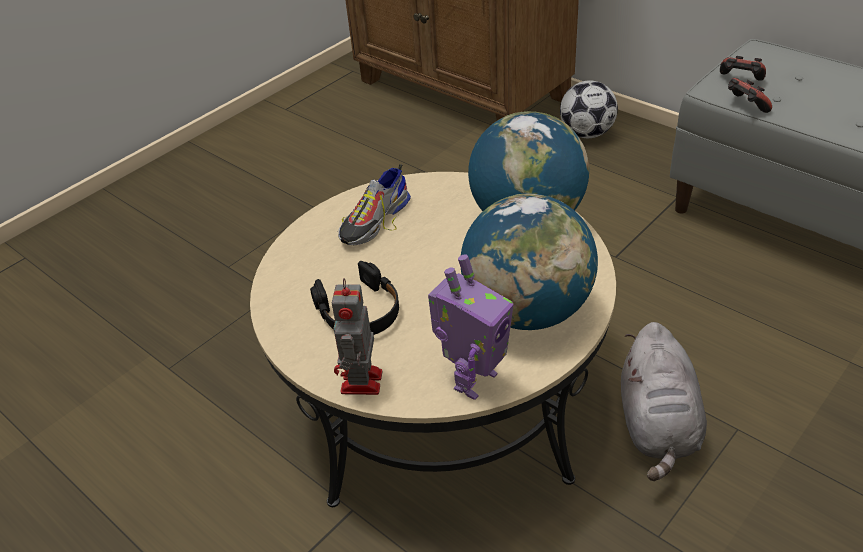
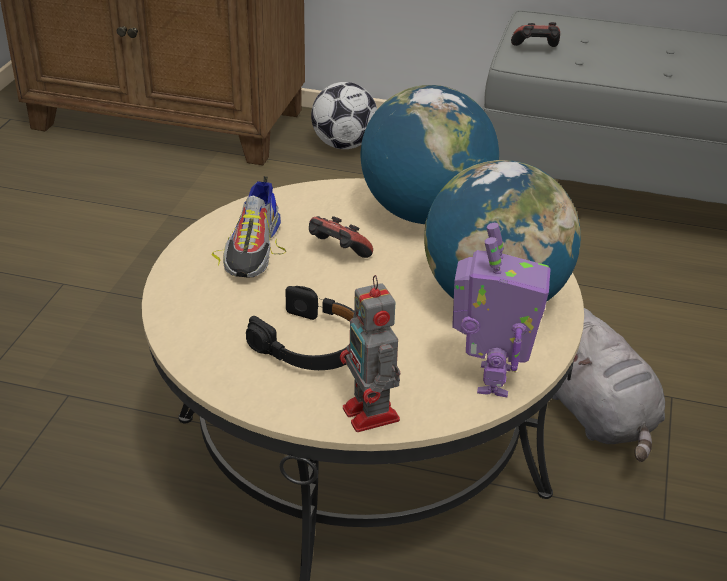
camera: 30 degrees left, 5 degrees down
game controller [728,78,772,113] -> game controller moved to [309,216,373,258]

